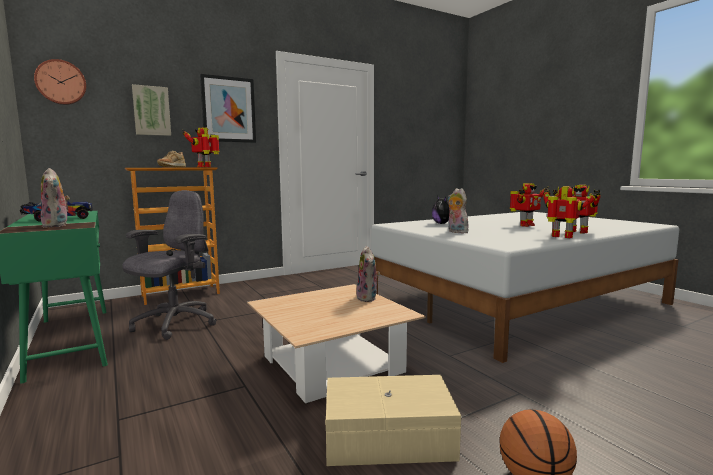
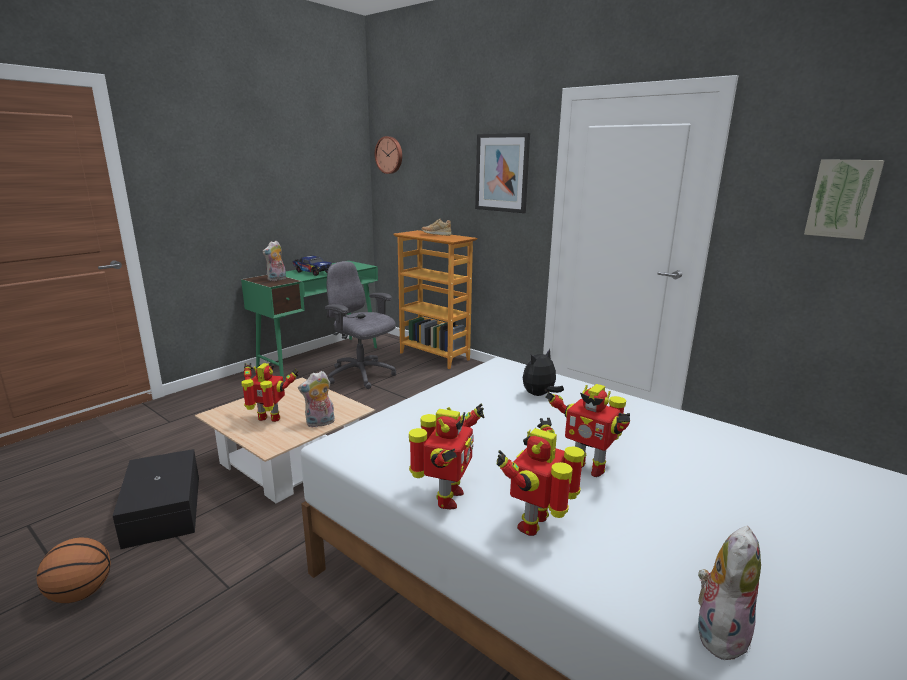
camera: 70 degrees right, 10 degrees up
grey office chair [122,190,217,340] -> grey office chair turned 150 degrees counterclockwise [325,261,396,389]
picture [132,84,171,136] -> picture moved to [804,159,885,240]
toy robot [182,127,220,167] -> toy robot moved to [241,363,299,422]
beige storage box [325,375,461,466] -> black storage box [113,449,199,549]
plush toy [448,188,468,234] -> plush toy moved to [698,526,761,666]

